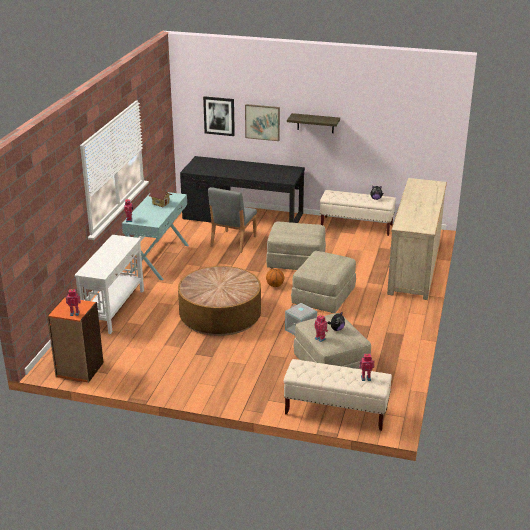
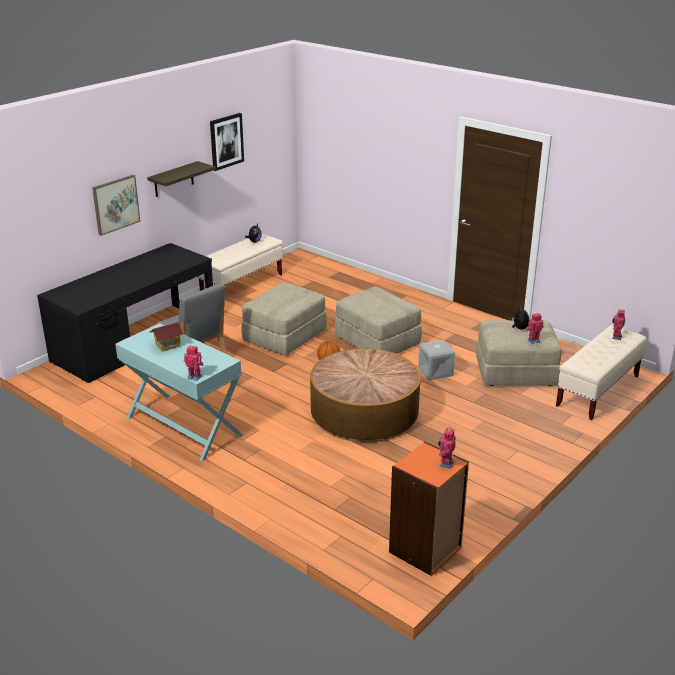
camera: 65 degrees left, 0 degrees up
white console table [74,235,144,334] -> none
picture [203,96,235,136] -> picture moved to [210,113,244,171]
beige dresser [387,178,447,300] -> none

